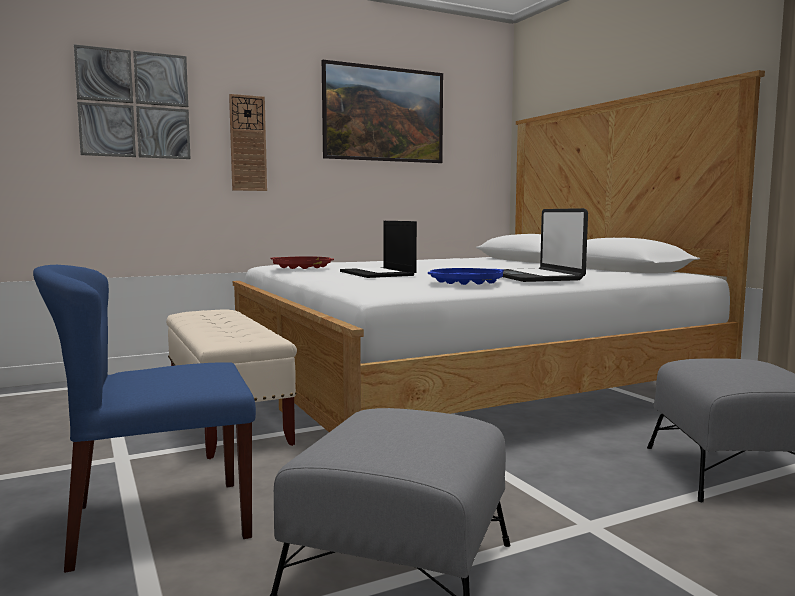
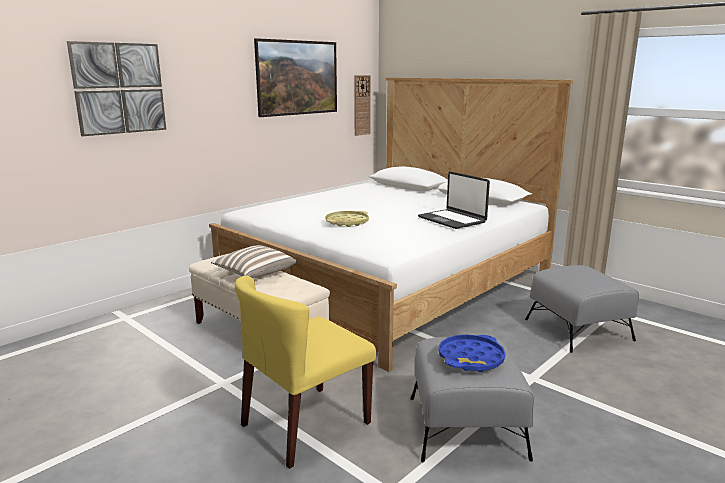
camera: 20 degrees left, 10 degrees up
blue chair [33,265,256,573] -> yellow chair [234,275,376,469]
wall clock [229,94,267,191] -> wall clock moved to [354,75,371,136]
red tray [270,256,334,269] -> none
laptop [340,221,417,278] -> yellow tray [326,211,369,227]
blue tray [428,268,504,285] -> blue tray moved to [438,334,505,372]
none -> pillow [211,245,298,278]

